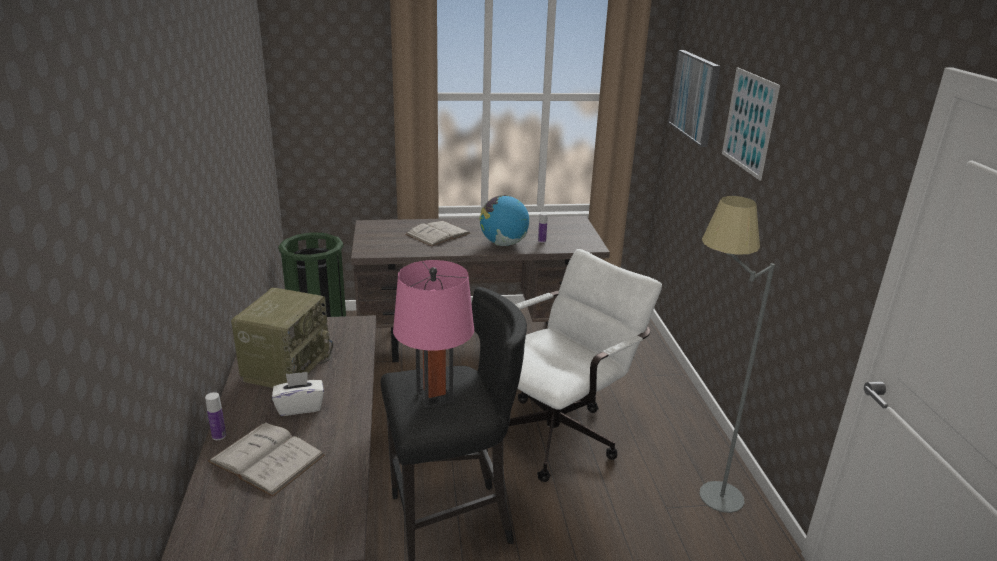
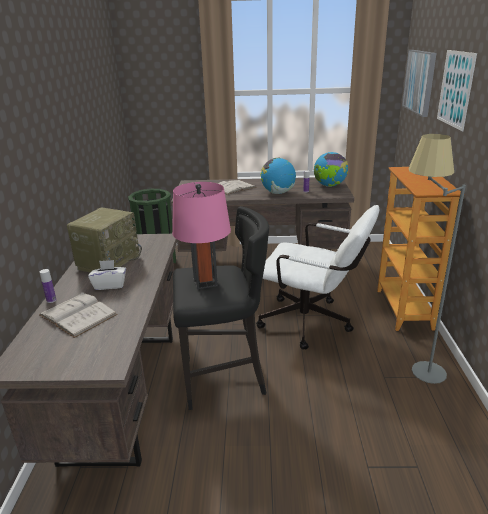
camera: 10 degrees right, 0 degrees up
white office chair [509,249,662,482] -> white office chair turned 60 degrees clockwise [256,205,379,350]
none -> globe [314,152,348,187]
none -> bookcase [377,167,461,331]

